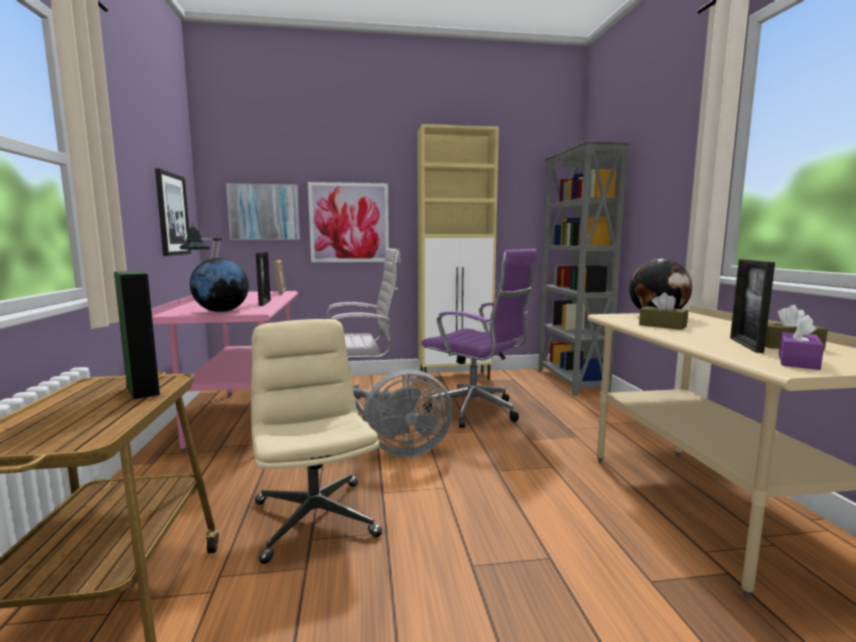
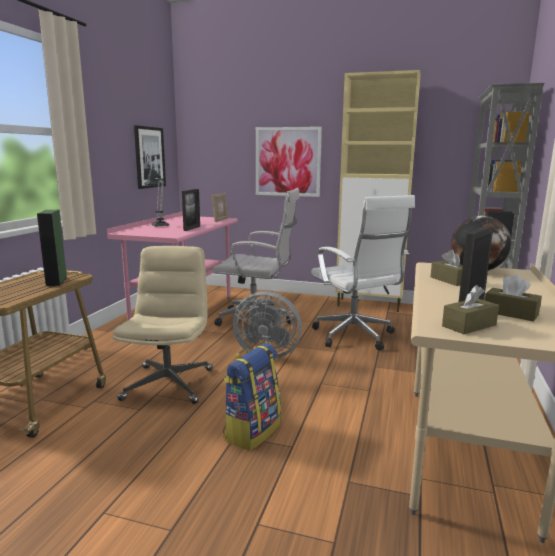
camera: 25 degrees right, 5 degrees up
globe [190,258,249,312] -> none
picture [226,183,300,240] -> none
purple office chair [422,249,538,428] -> white office chair [311,195,415,351]
purple tissue box [778,315,824,370] -> brown tissue box [442,285,499,334]
none -> backpack [223,343,281,451]

